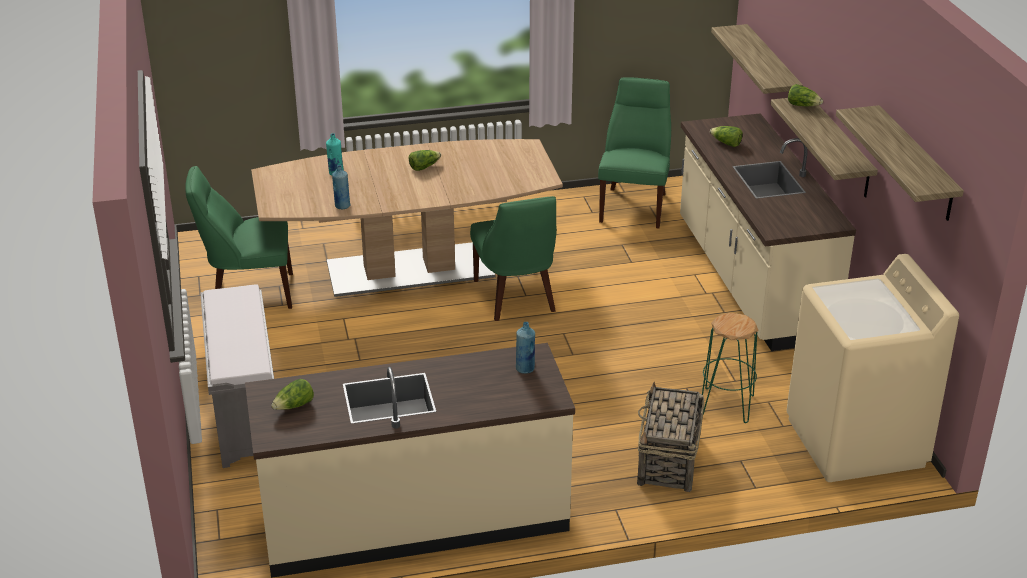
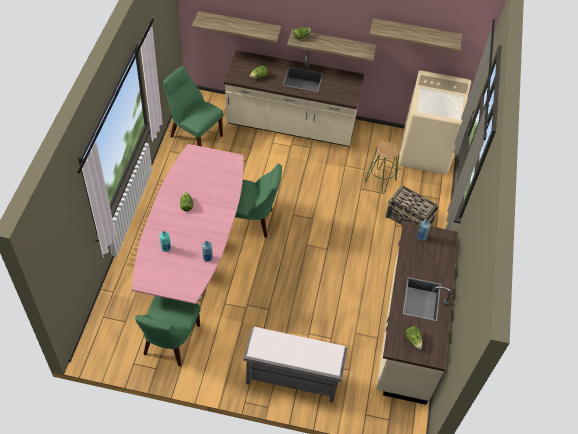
camera: 70 degrees left, 20 degrees up
brown dining table [251,139,563,297] -> pink dining table [132,144,244,304]

